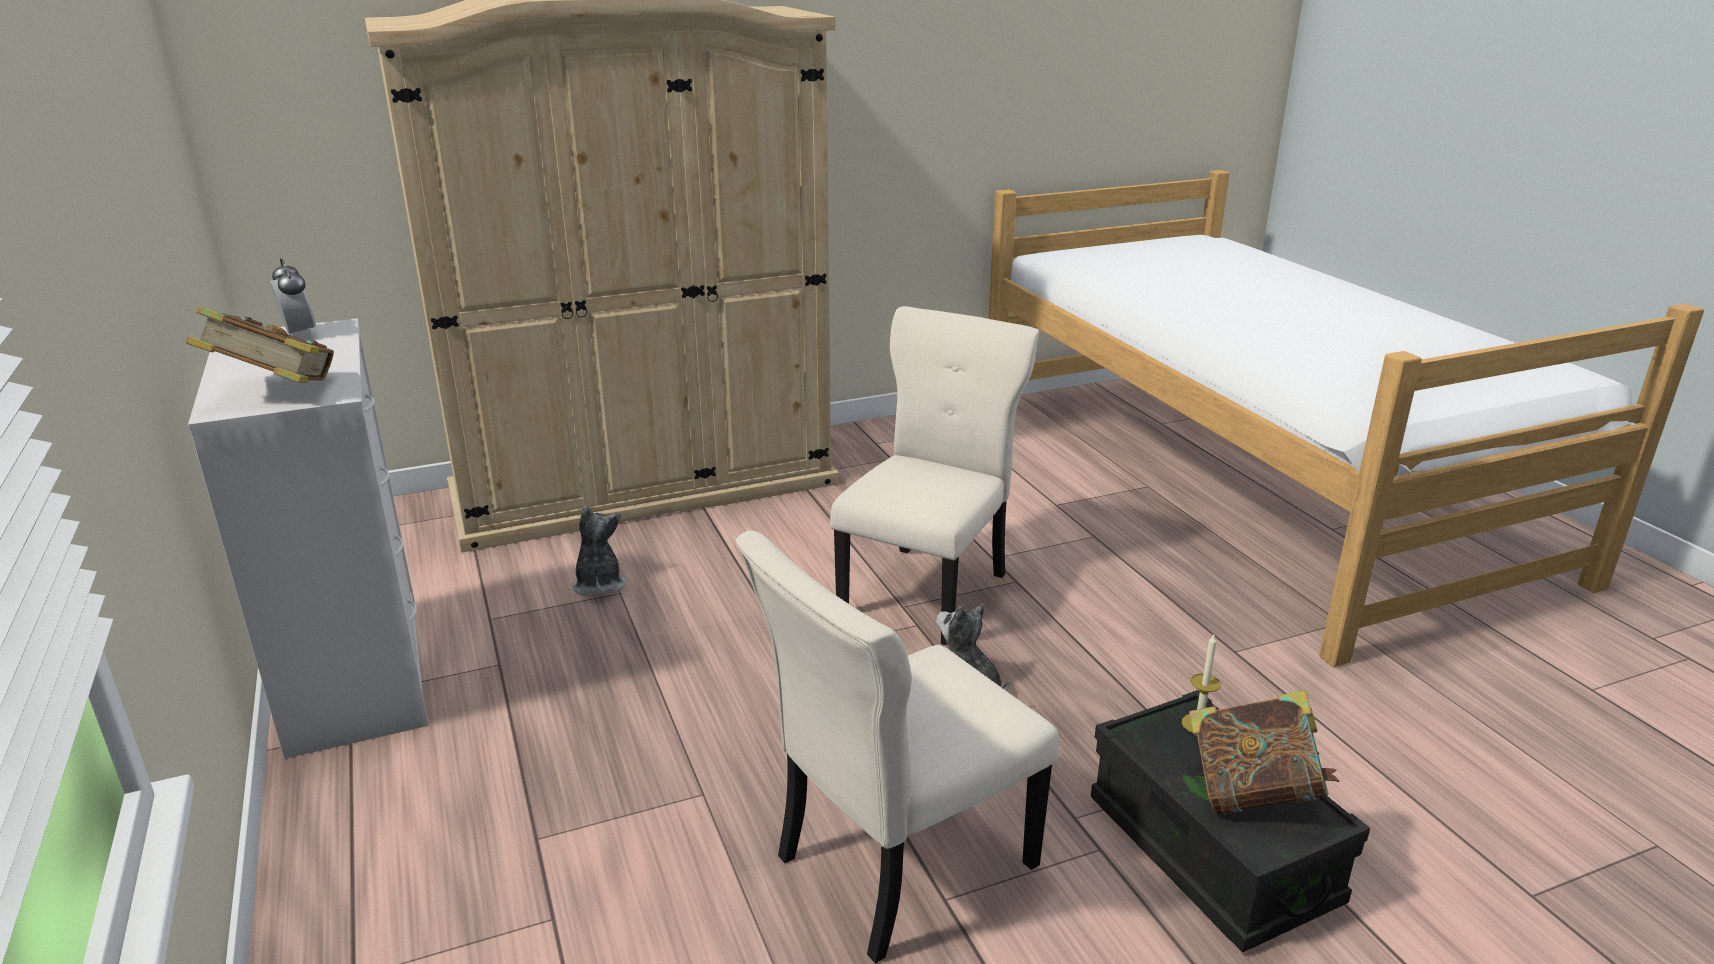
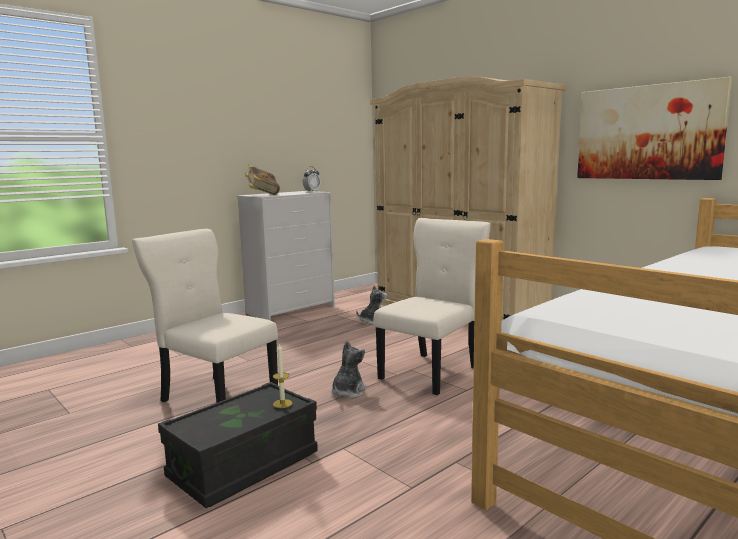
camera: 70 degrees right, 15 degrees down
beige chair [830,306,1039,645] -> beige chair turned 60 degrees counterclockwise [374,218,491,395]
book [1189,690,1340,815] -> none
none -> picture [577,77,732,180]

